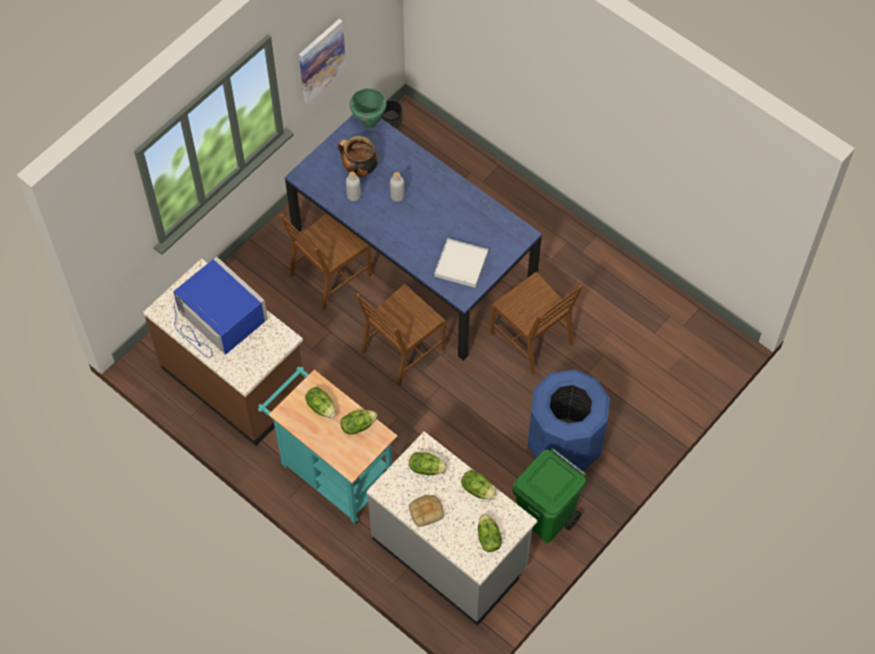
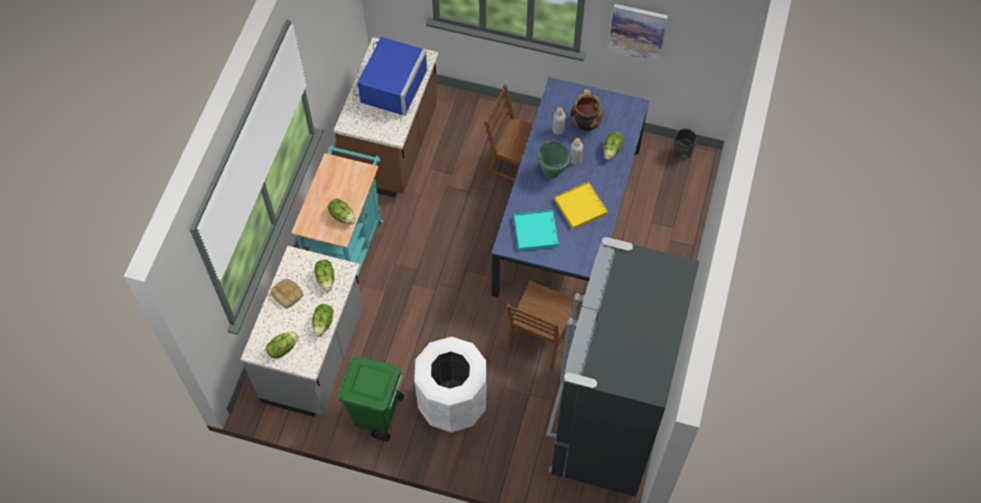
camera: 65 degrees right, 0 degrees up
lettuce [305,387,336,418] -> lettuce moved to [603,131,624,160]
green cooking pot [350,88,387,129] -> green cooking pot moved to [537,141,571,178]
brown chair [356,283,446,387] -> none
white tray [434,238,488,288] -> turquoise tray [514,210,559,251]
blue trash can [528,369,610,471] -> white trash can [414,337,486,433]
none -> black fridge [546,237,699,497]
none -> yellow tray [554,182,608,230]

